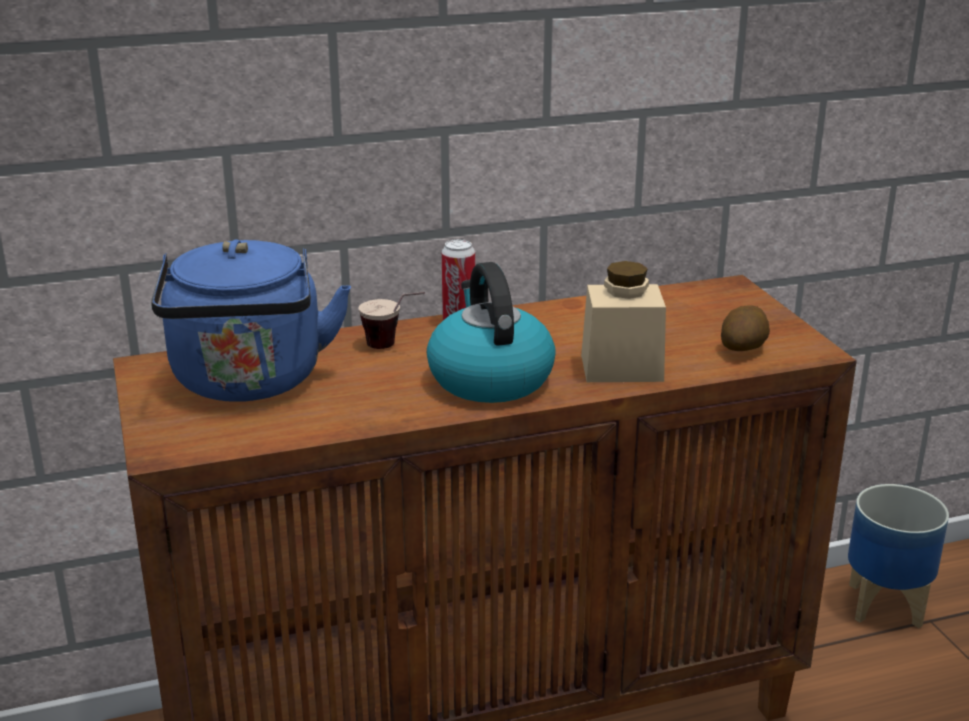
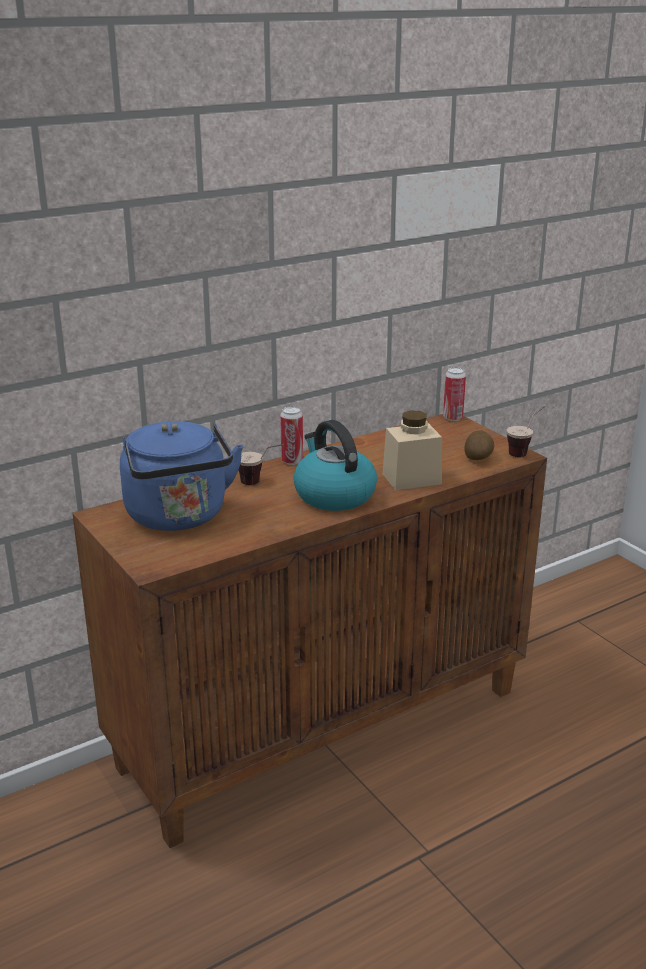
camera: 15 degrees left, 0 degrees up
planter [848,484,949,628] -> none
none -> can [443,368,466,421]
none -> cup [507,406,545,457]

